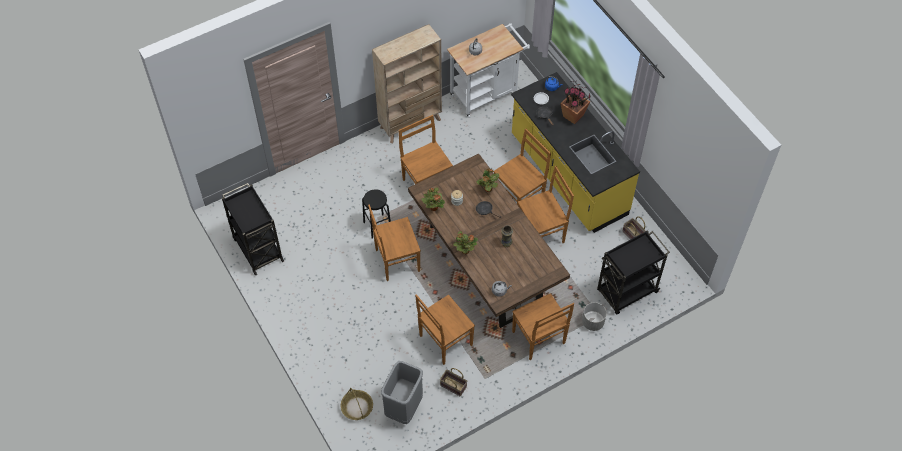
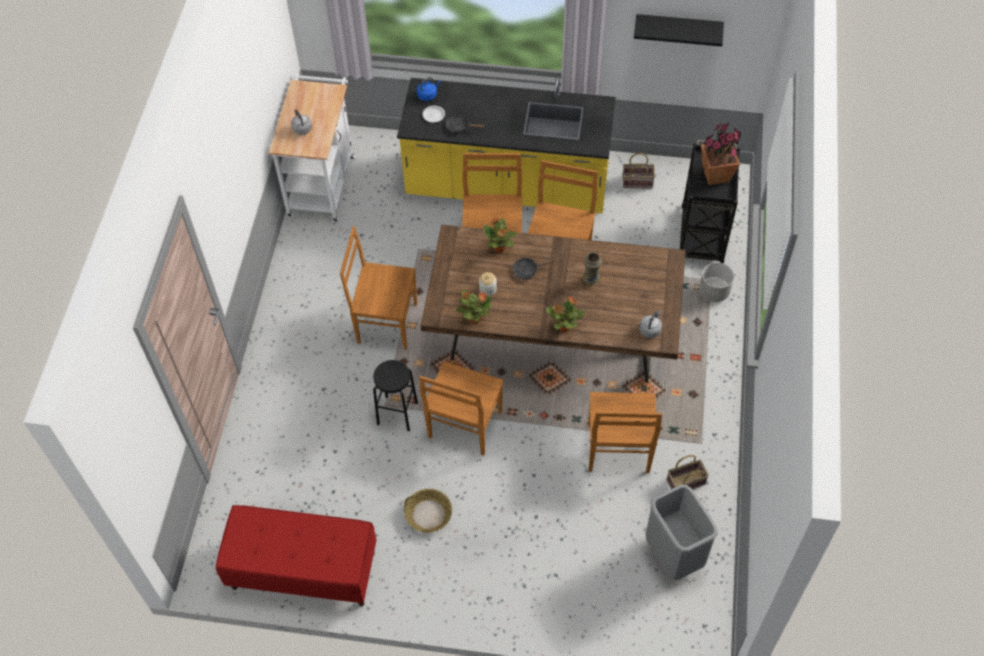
camera: 50 degrees left, 0 degrees up
black cart [222,183,284,275] -> red bench [216,505,376,607]
basket [340,388,373,420] -> basket moved to [404,489,452,533]
beige bookcase [372,24,442,143] -> none
brown chair [512,293,574,360] -> none
potted plant [560,81,591,124] -> potted plant moved to [701,123,741,185]
none -> black shelf [634,14,724,47]

